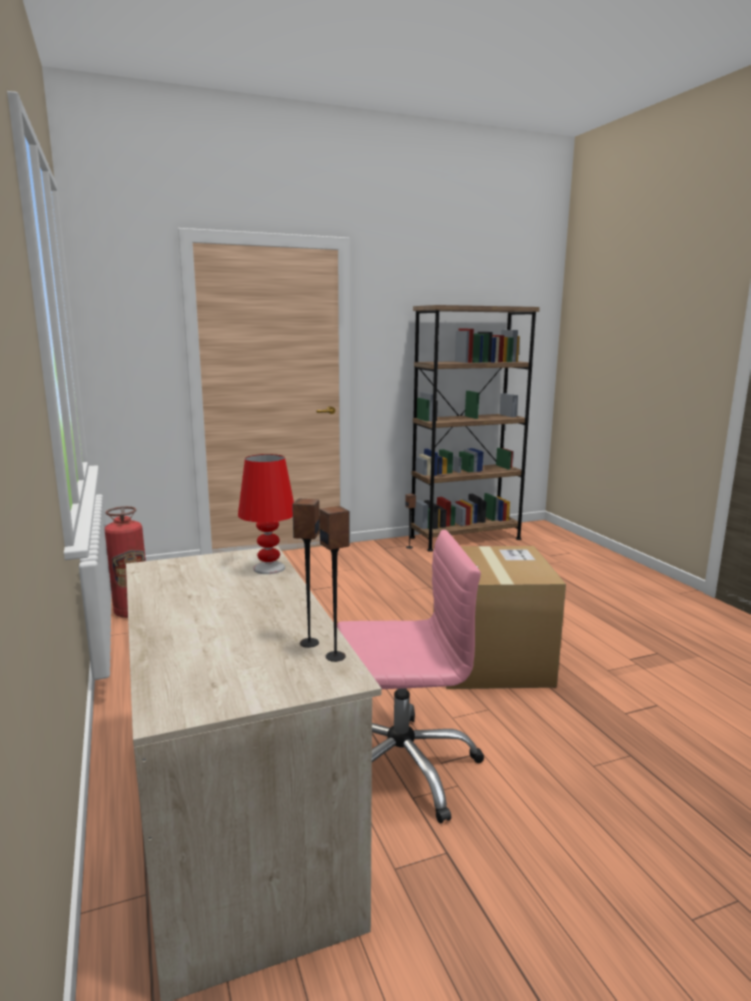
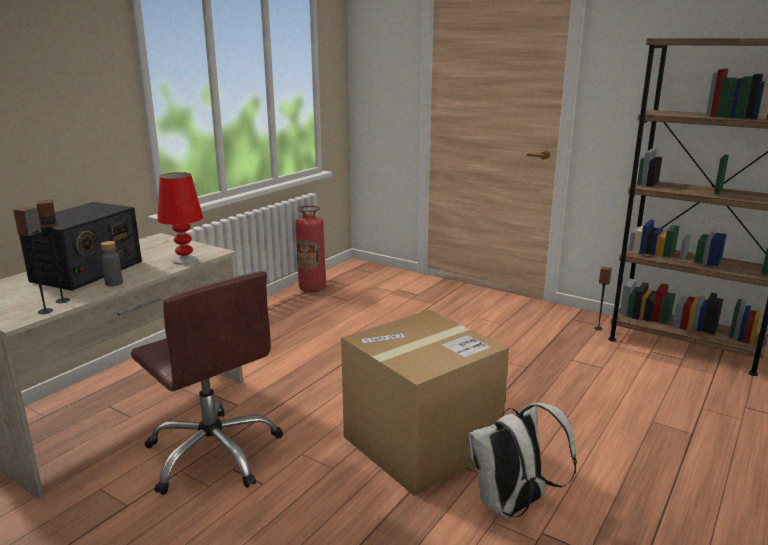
camera: 55 degrees right, 5 degrees up
pink office chair [337,530,484,823] -> brown office chair [131,271,283,495]
none -> radio [19,202,142,291]
none -> grey bottle [101,241,123,286]
none -> white backpack [467,403,577,518]

